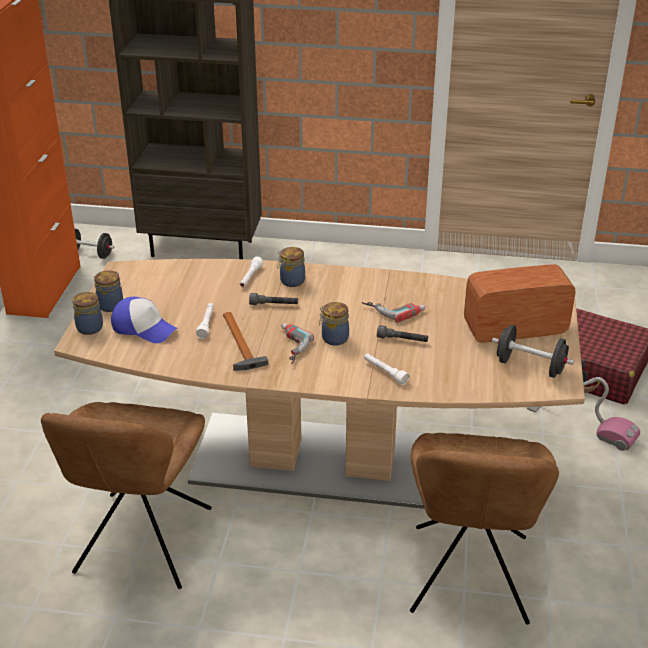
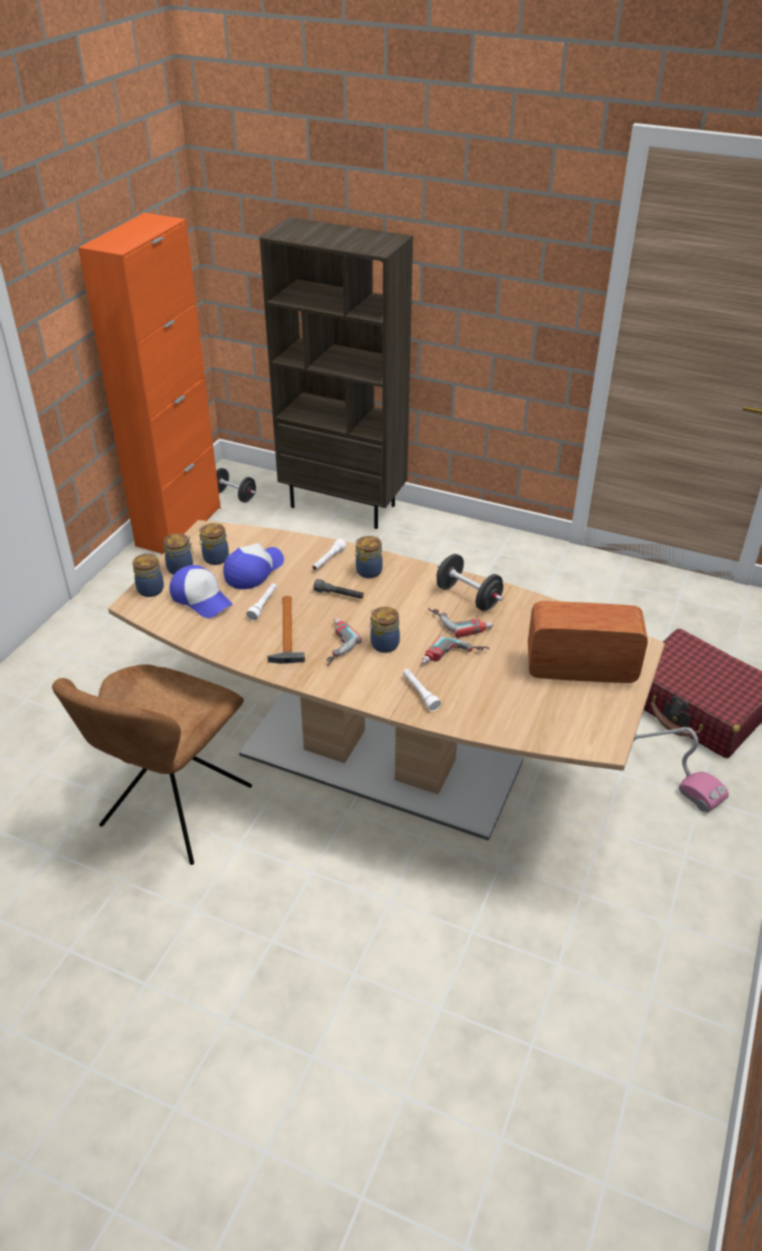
camera: 15 degrees right, 5 degrees up
grey flashlight [377,325,428,342] -> power drill [422,635,490,664]
brown chair [410,433,559,625] -> none
black dumbbell [492,325,574,378] -> black dumbbell moved to [436,554,503,611]
none -> jar [199,523,229,565]
none -> cap [223,543,284,589]

